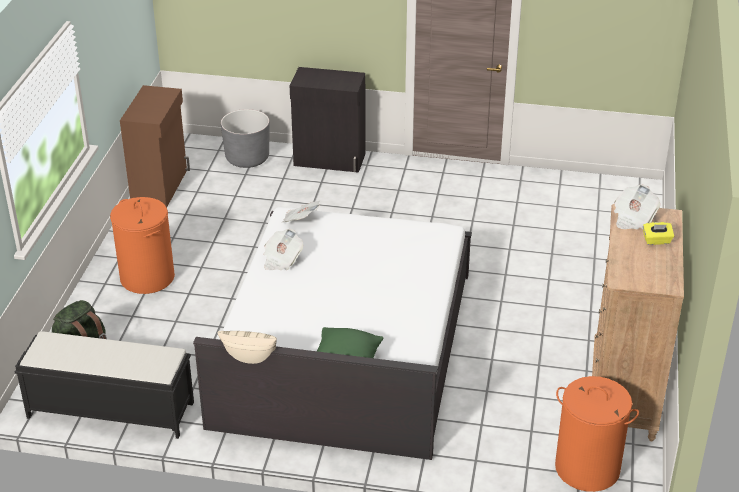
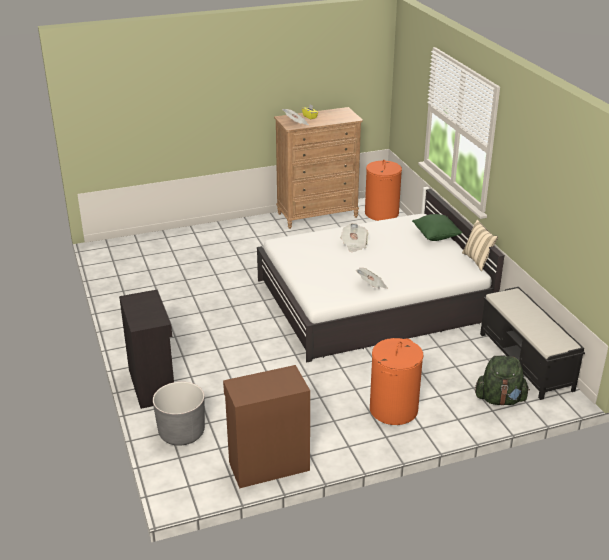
camera: 120 degrees left, 5 degrees down
newspaper [282,201,320,222] -> newspaper moved to [340,223,368,252]

